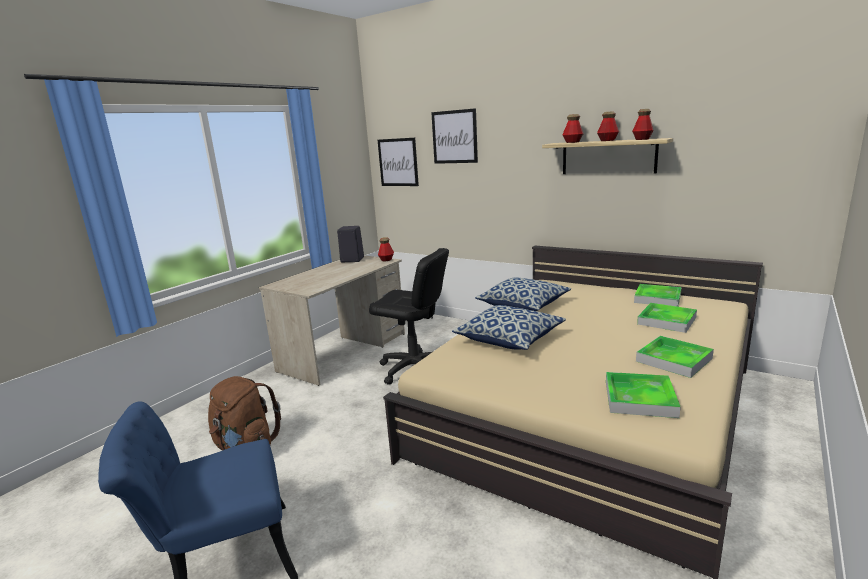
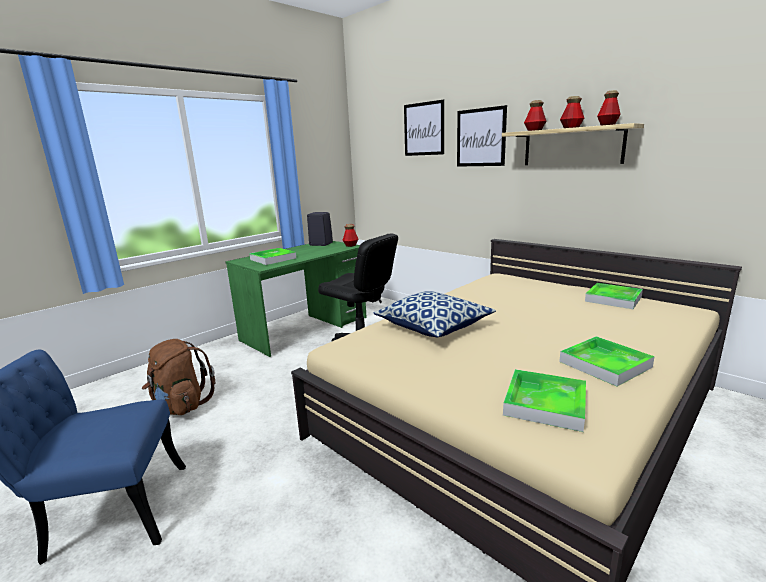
camera: 10 degrees right, 0 degrees up
beige desk [259,255,405,386] -> green desk [225,241,367,357]
picture [378,138,419,186] -> picture moved to [457,105,507,167]
pillow [475,277,571,311] -> none
tray [637,303,697,333] -> tray moved to [249,248,297,265]

